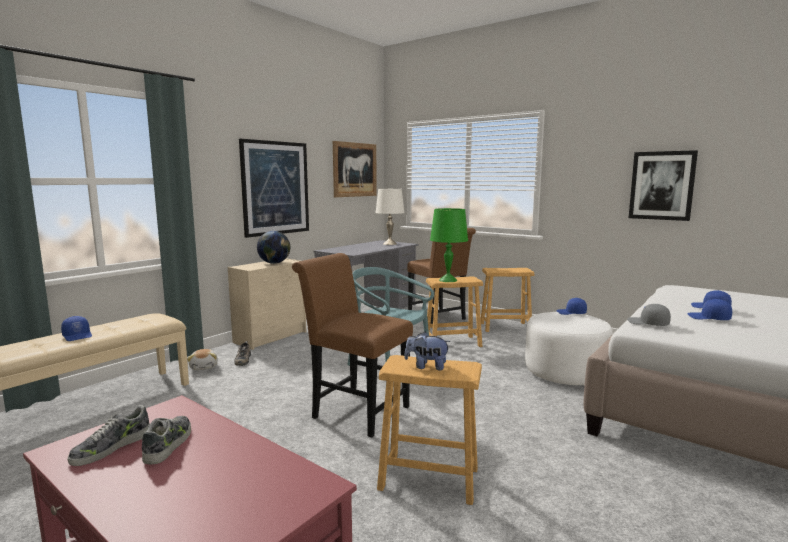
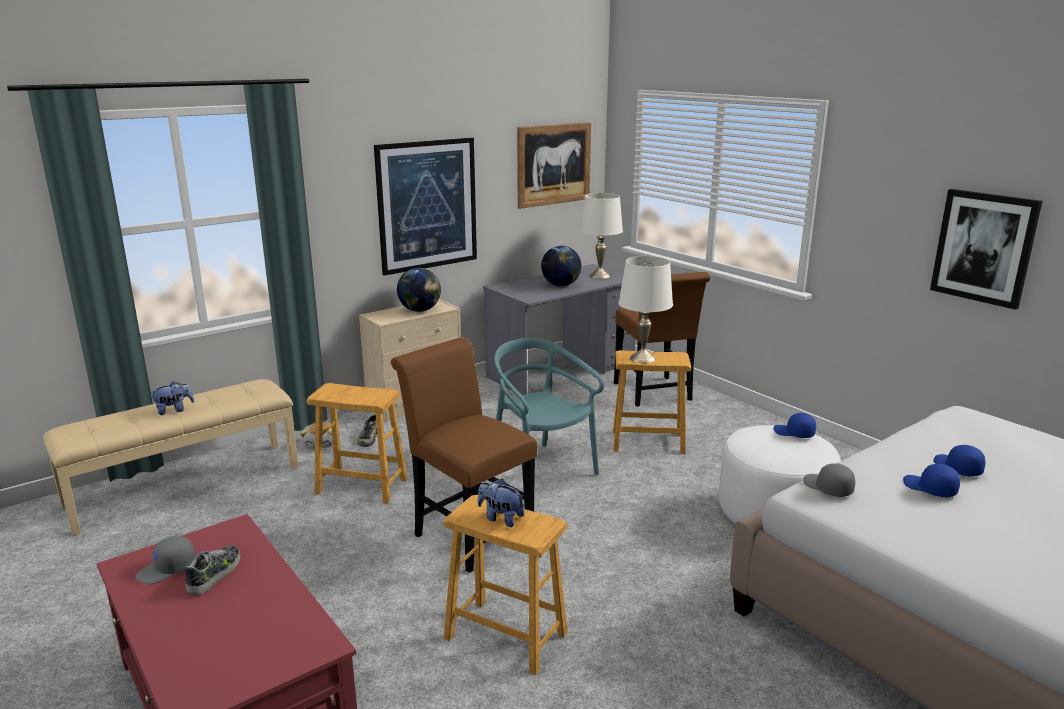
camera: 15 degrees right, 10 degrees up
blue cap [61,316,92,341] -> plush toy [149,381,194,415]
shoe [68,405,150,466] -> grey cap [135,536,195,584]
green table lamp [430,208,468,282] -> white table lamp [618,256,673,363]
brown stool [481,268,534,332] -> brown stool moved to [307,383,408,504]
none -> globe [541,246,581,286]

